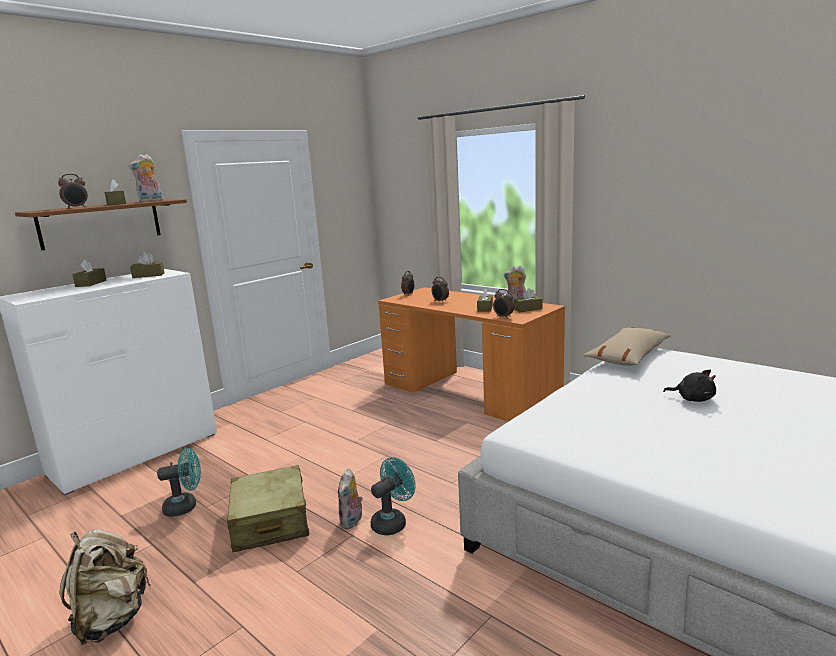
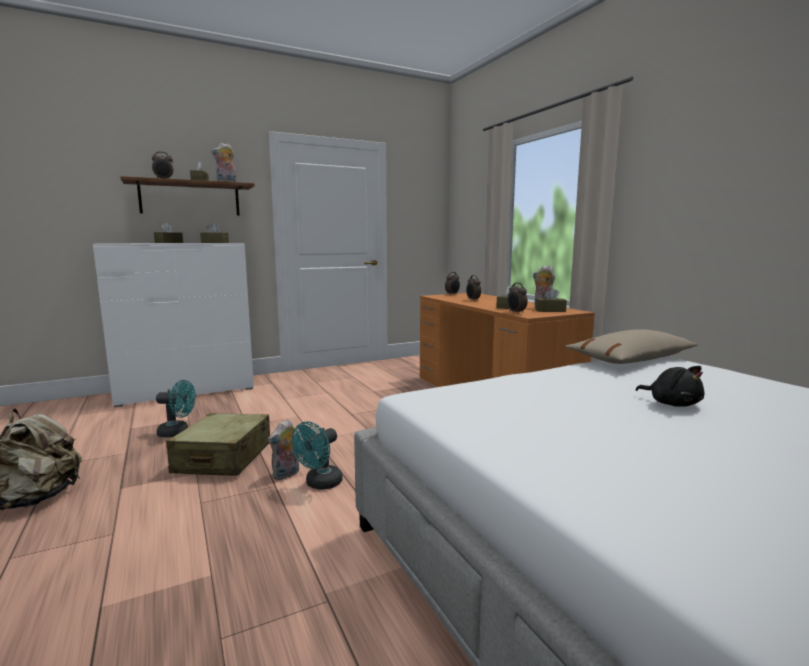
camera: 20 degrees right, 5 degrees down
turquoise fan [371,457,416,535] -> turquoise fan turned 150 degrees clockwise [291,421,343,490]

